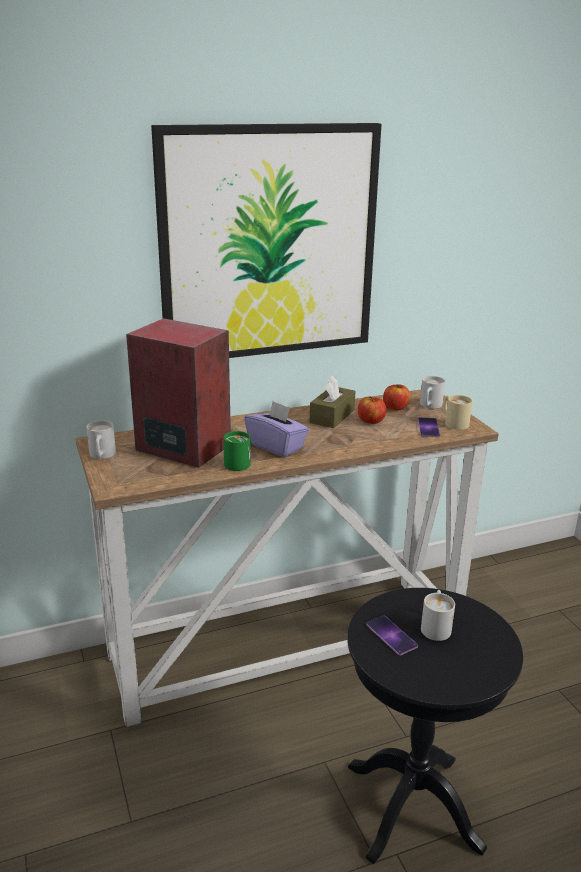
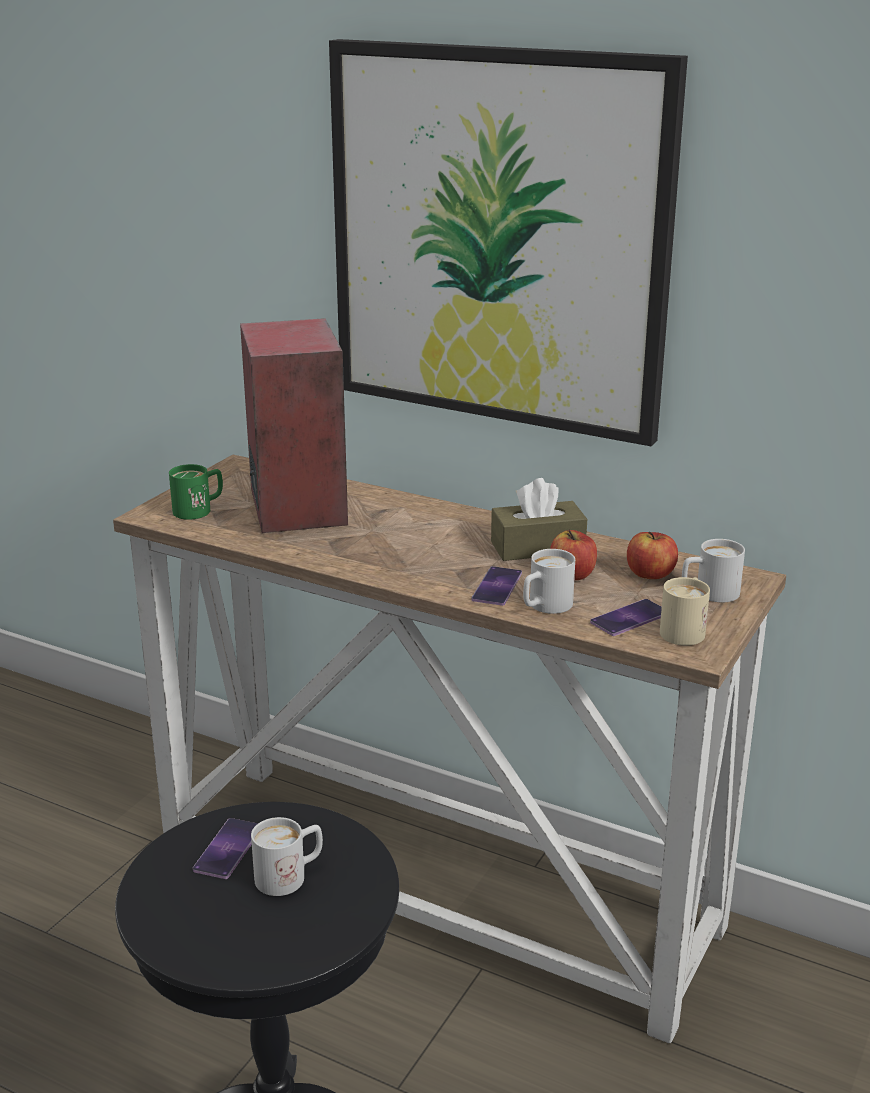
camera: 50 degrees right, 0 degrees up
white mug [87,420,116,459] -> white mug moved to [523,549,575,614]
green mug [223,431,251,471] -> green mug moved to [169,464,223,520]
purple tissue box [244,401,309,457] -> none
none -> phone [472,566,522,606]

